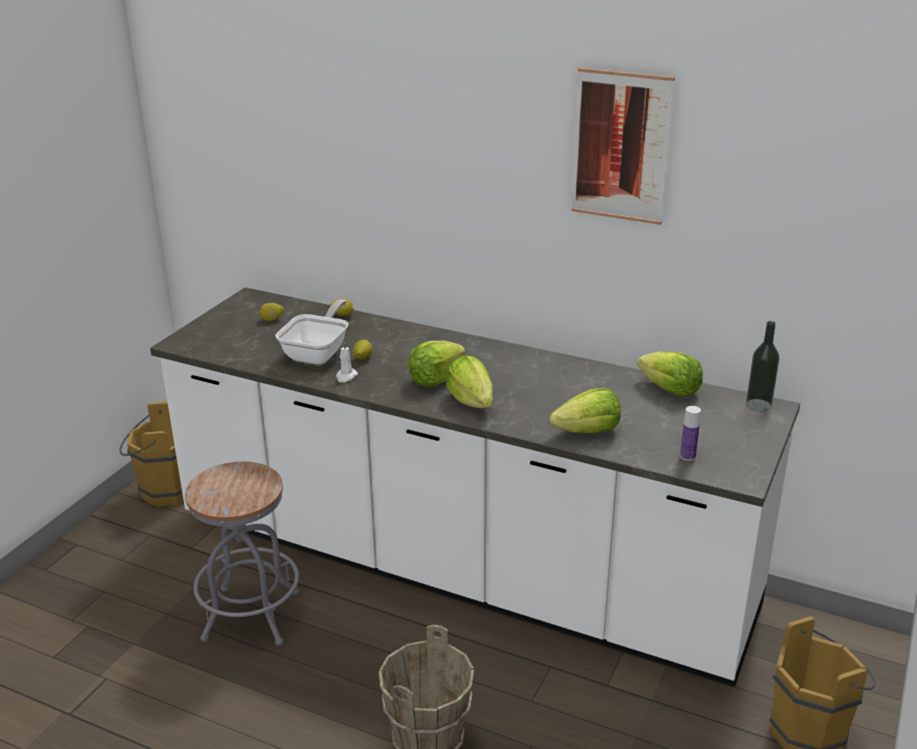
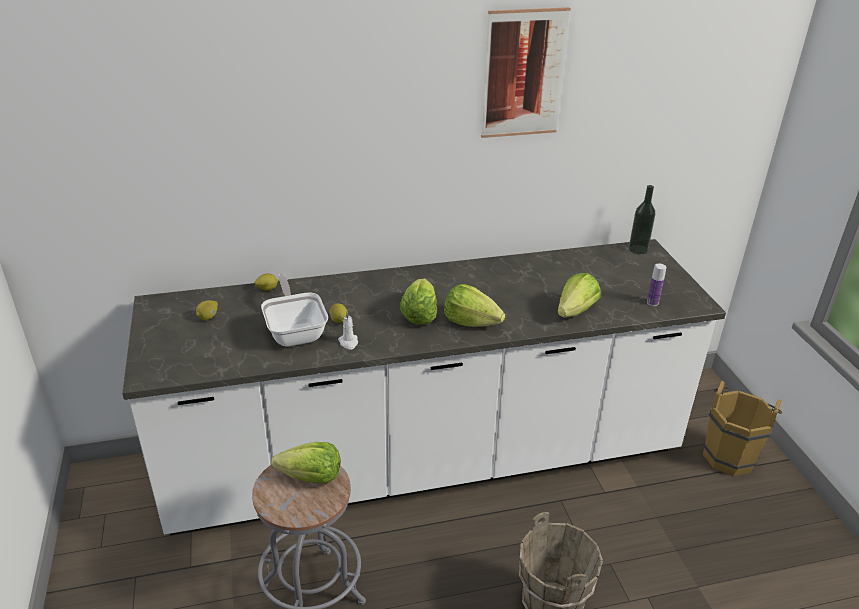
camera: 40 degrees left, 5 degrees up
brown bucket [119,402,184,507] -> none
lettuce [637,352,703,397] -> lettuce moved to [271,442,341,484]

